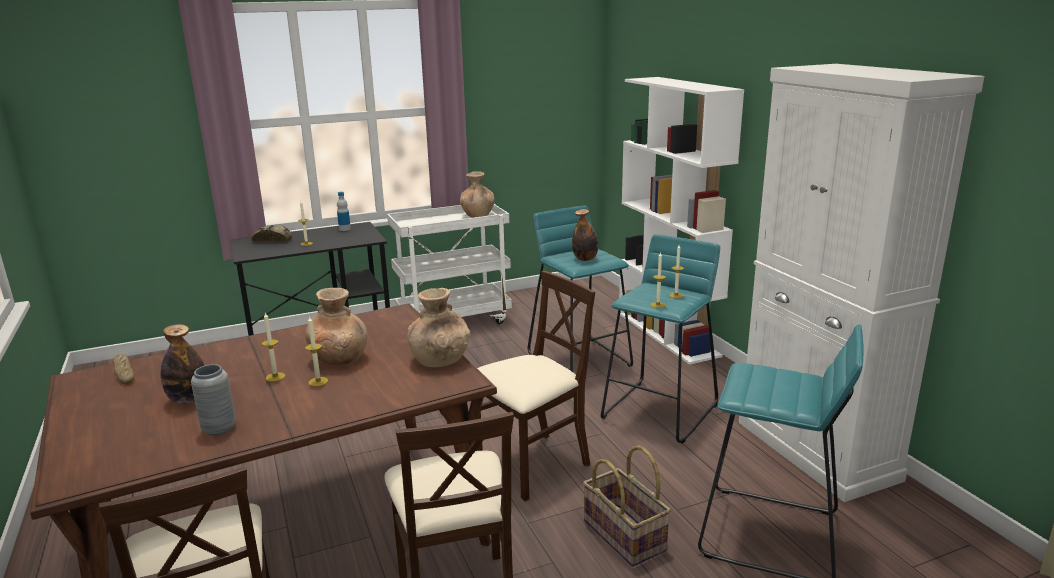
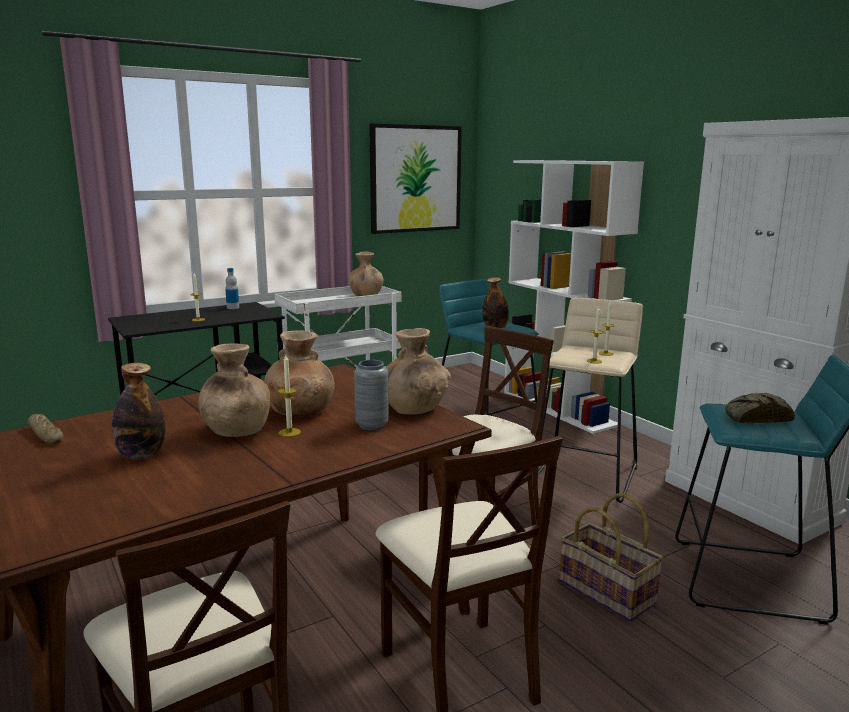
camera: 10 degrees left, 5 degrees down
grey vase [191,364,236,436] -> grey vase moved to [354,360,389,430]
bread [252,225,292,242] -> bread moved to [725,393,795,423]
candle [262,313,285,382] -> brown vase [198,344,270,437]
turquoise stool [601,234,720,443] -> beige stool [538,298,643,503]
none -> picture [369,123,462,234]

